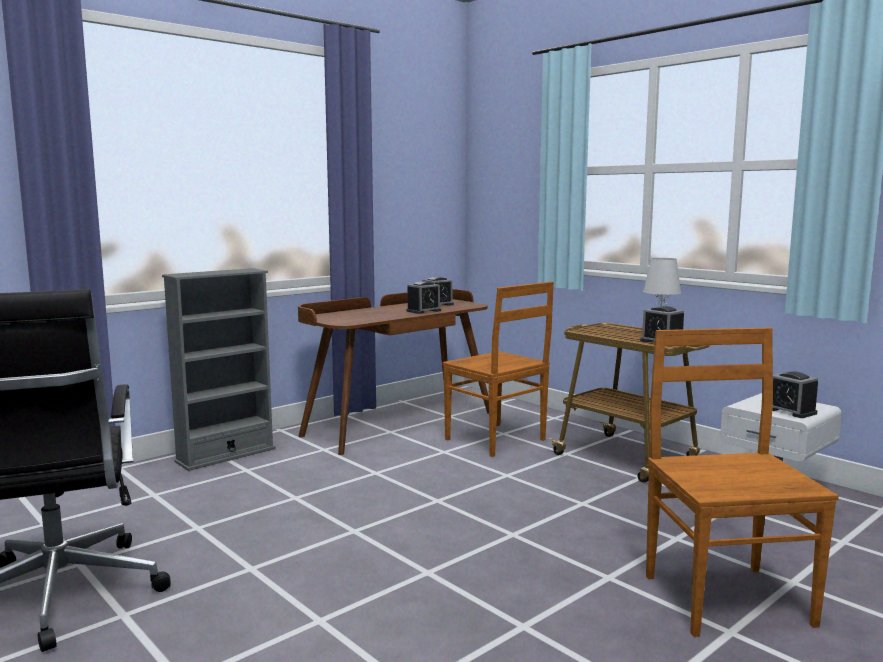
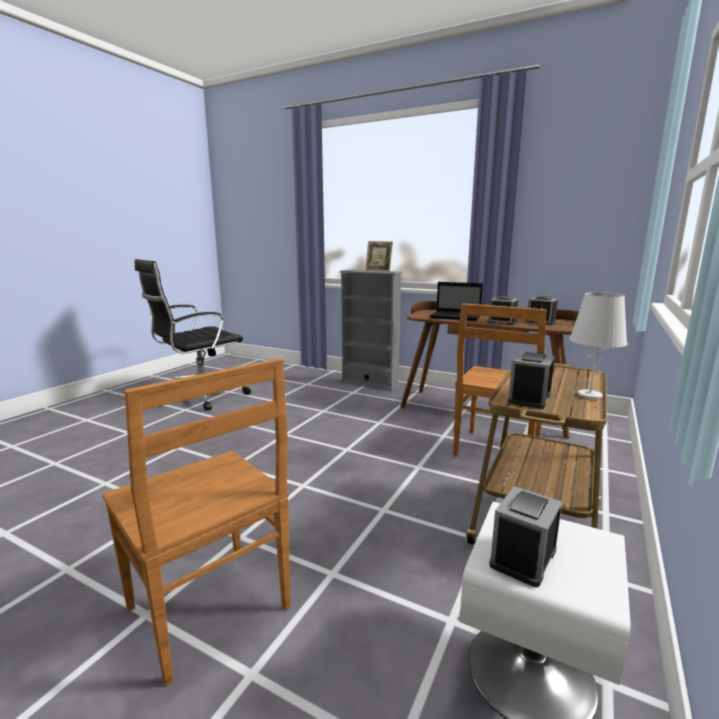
camera: 70 degrees right, 5 degrees up
brown chair [646,327,839,637] -> brown chair turned 75 degrees clockwise [102,358,290,686]
none -> picture frame [365,241,393,272]
none -> laptop [430,282,483,321]

